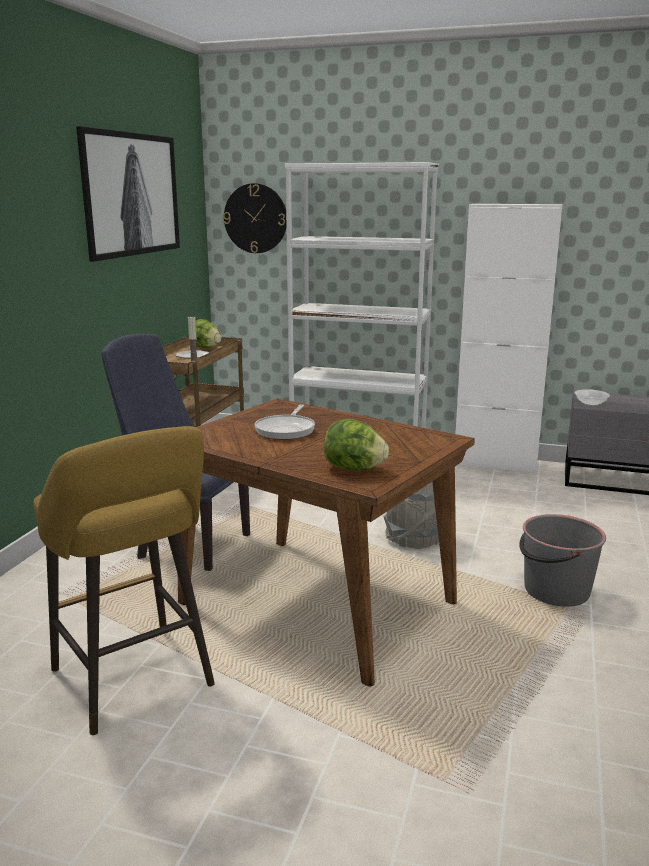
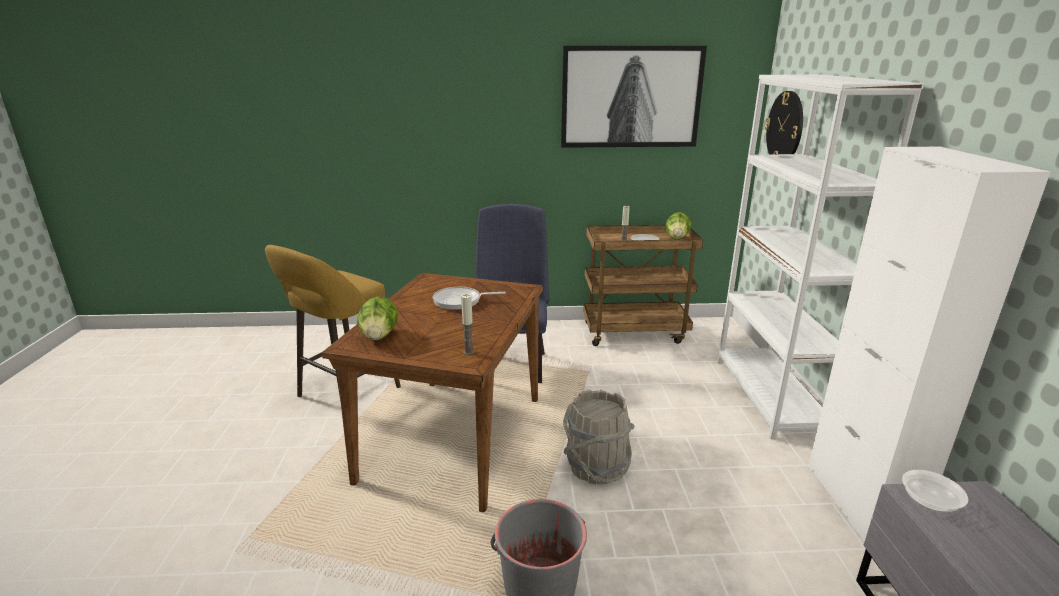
camera: 70 degrees right, 5 degrees up
none -> candle [461,294,474,355]

